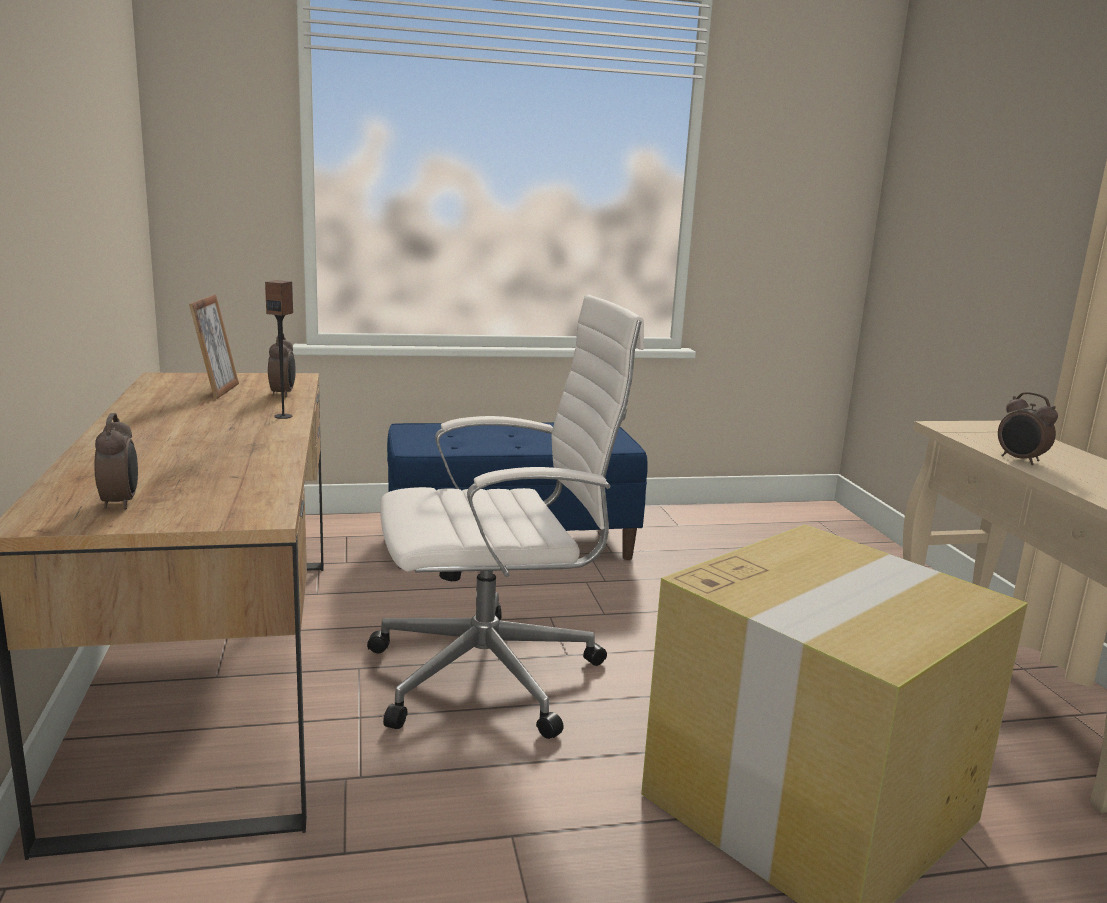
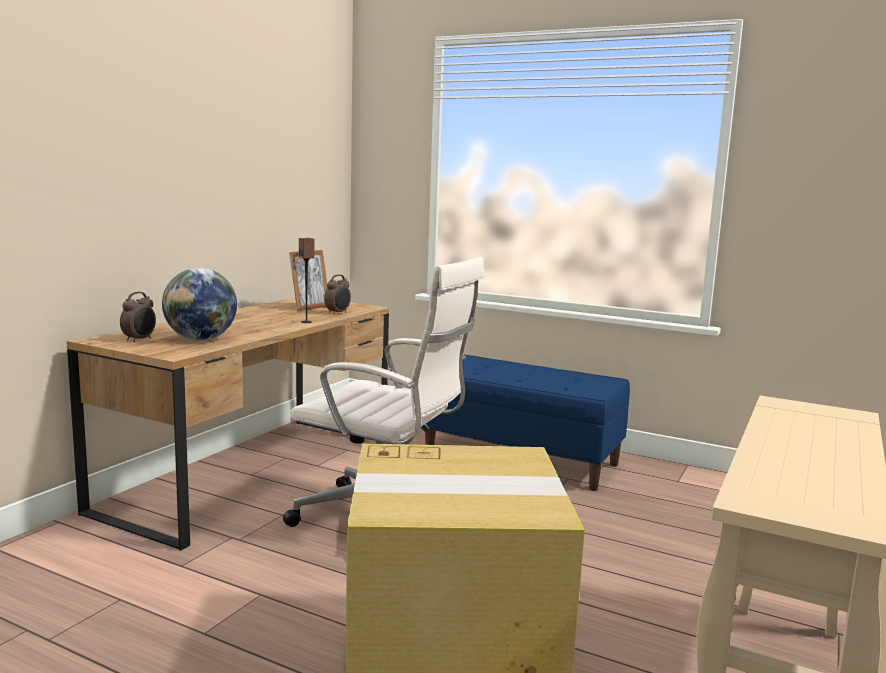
camera: 40 degrees right, 5 degrees down
alarm clock [998,392,1058,465] -> none
none -> globe [162,268,237,340]

